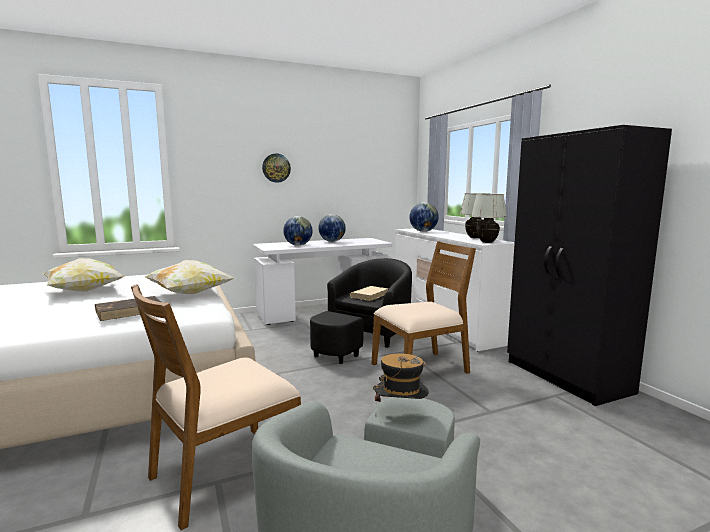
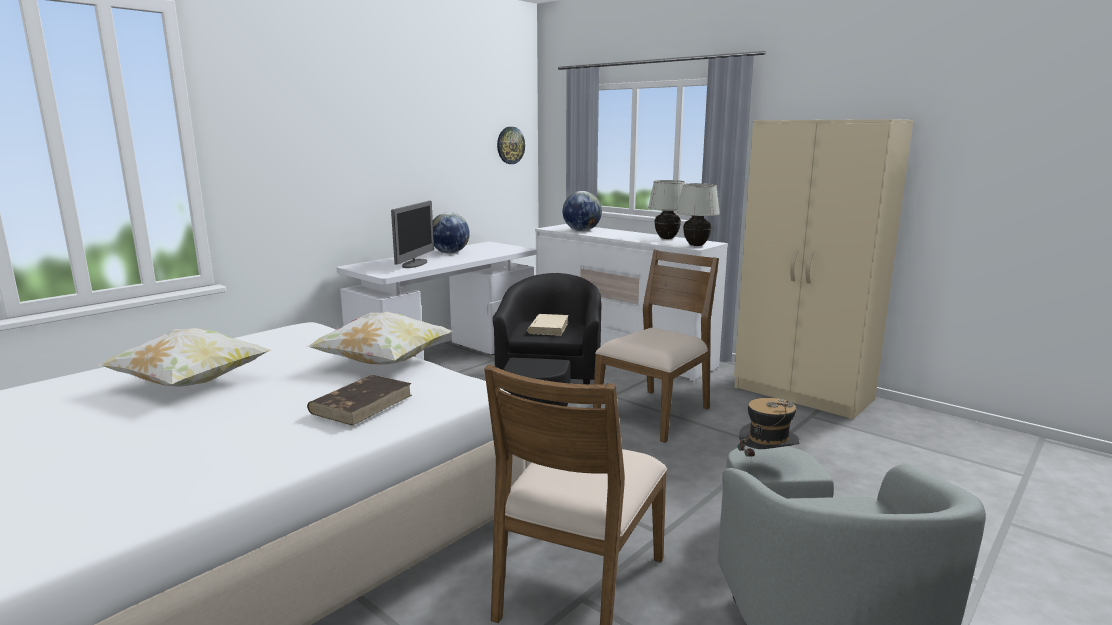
camera: 25 degrees left, 5 degrees up
wall clock [262,154,291,183] -> wall clock moved to [497,127,525,164]
globe [283,216,313,246] -> monitor [391,201,434,268]
black wardrobe [507,125,672,406] -> beige wardrobe [734,119,913,420]

